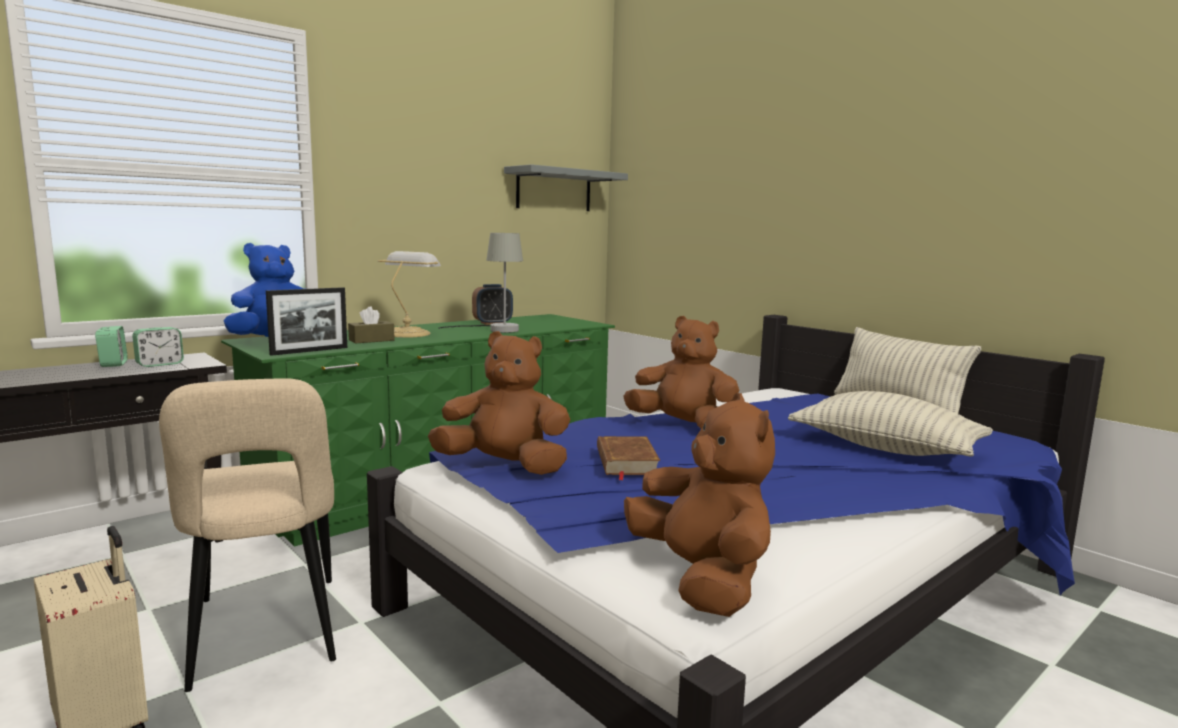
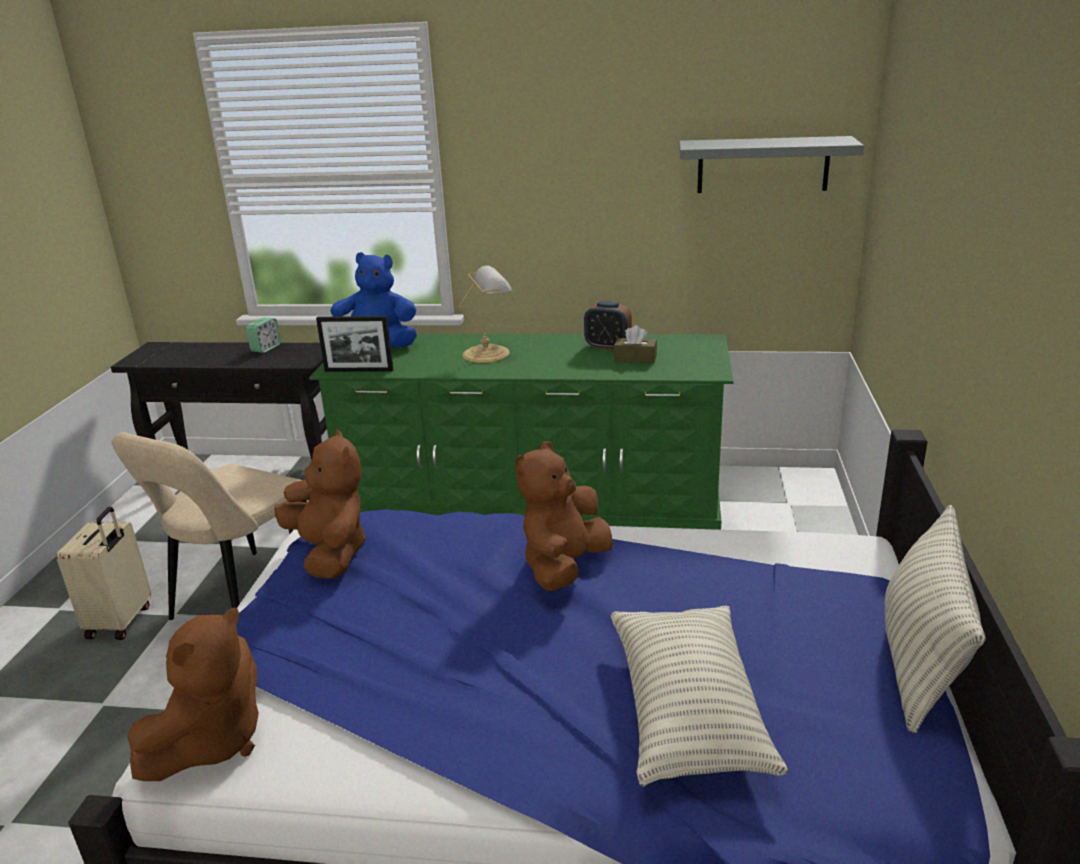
camera: 50 degrees right, 15 degrees up
alarm clock [132,327,184,367] -> none
brown tissue box [348,306,395,344] -> brown tissue box moved to [614,326,657,363]
grey table lamp [438,233,523,333] -> none
brown book [597,436,660,481] -> none
brown plush toy [623,316,739,429] -> brown plush toy turned 135 degrees counterclockwise [515,441,613,591]

